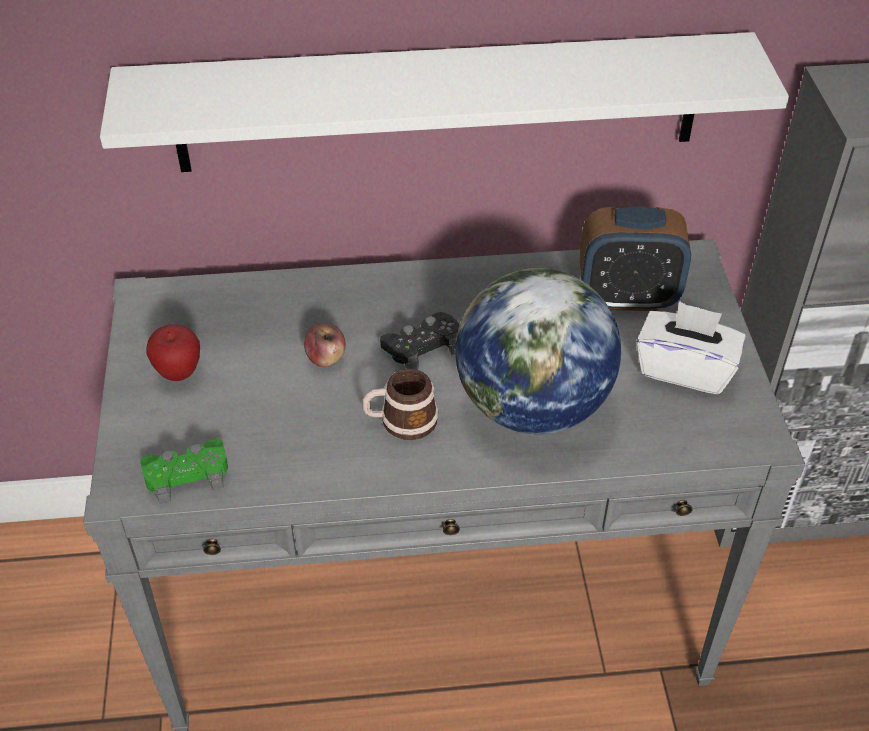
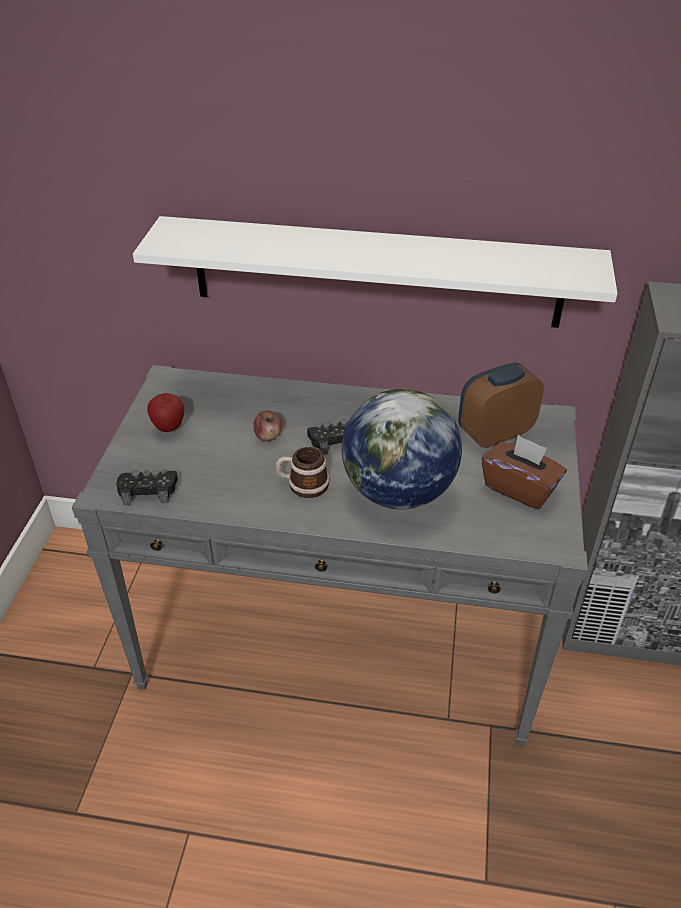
camera: 15 degrees right, 5 degrees down
green game controller [140,438,228,504] -> black game controller [116,470,178,505]
alarm clock [580,206,691,311] -> alarm clock turned 135 degrees clockwise [458,362,544,448]
white tissue box [636,301,745,394] -> brown tissue box [482,435,567,509]

